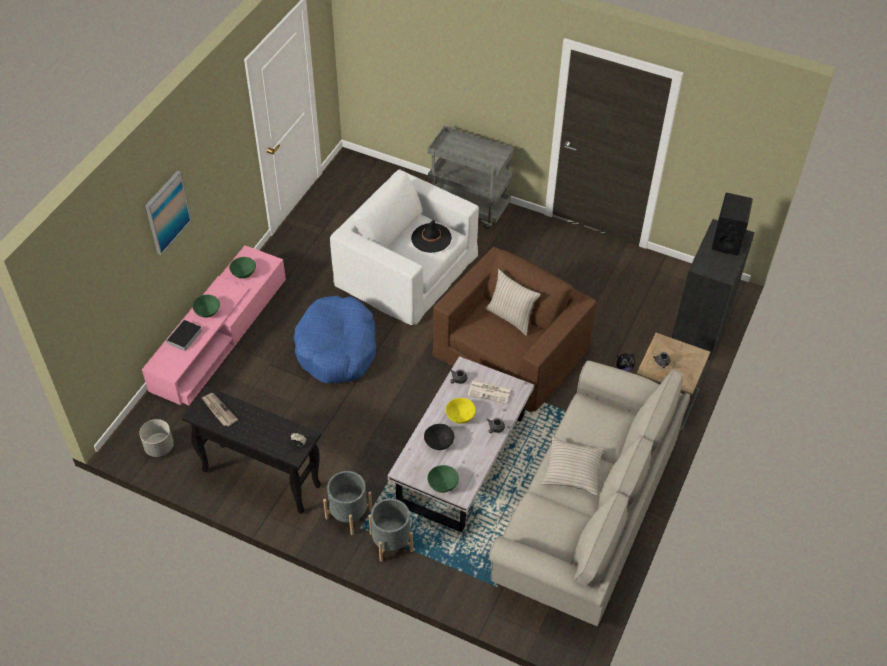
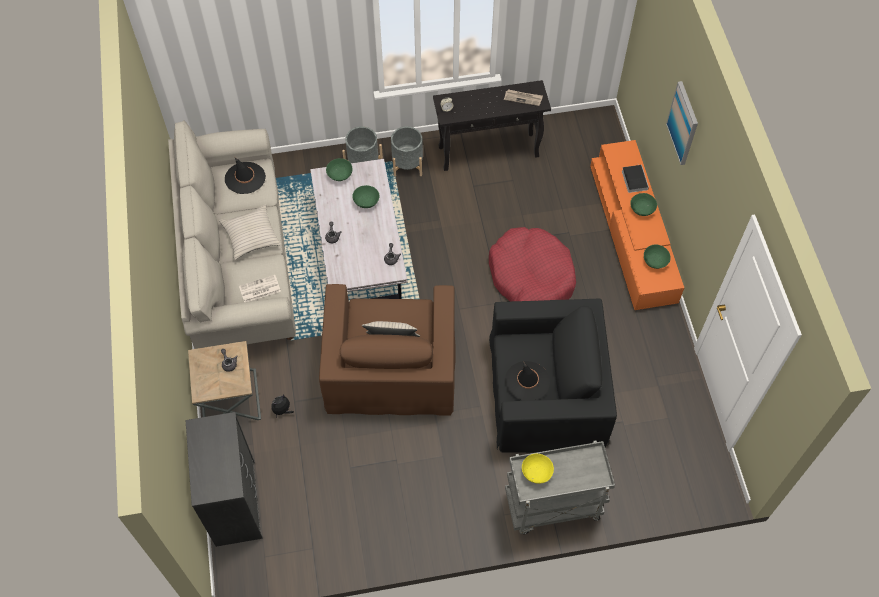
camera: 145 degrees right, 10 degrees up
grey planter [139,419,174,457] -> none
pink tv stand [142,245,286,405] -> orange tv stand [590,140,684,310]
blue dog bed [294,296,376,383] -> red dog bed [489,227,576,301]
white armchair [330,169,479,325] -> black armchair [489,299,617,453]
black bowl [424,424,454,450] -> green bowl [352,185,379,208]
yellow bowl [446,398,475,424] -> yellow bowl moved to [522,454,554,484]
newspaper [468,380,511,404] -> newspaper moved to [239,275,281,302]
black speaker [712,193,753,255] -> none
none -> black hat [225,157,266,194]

